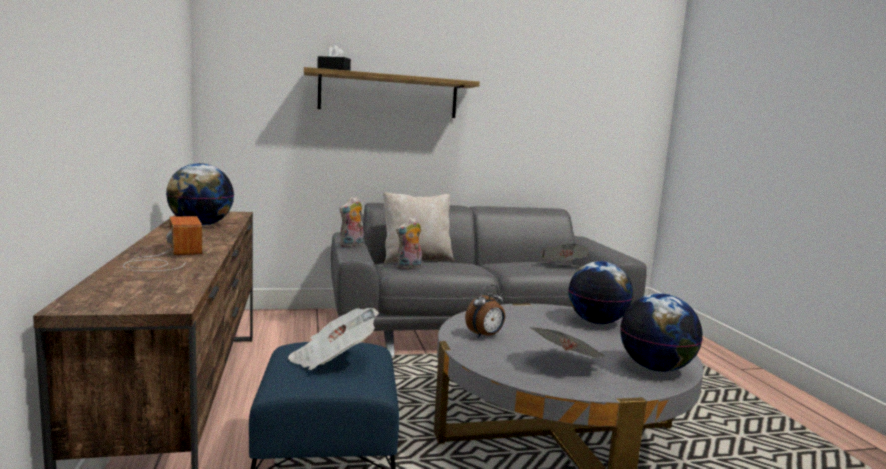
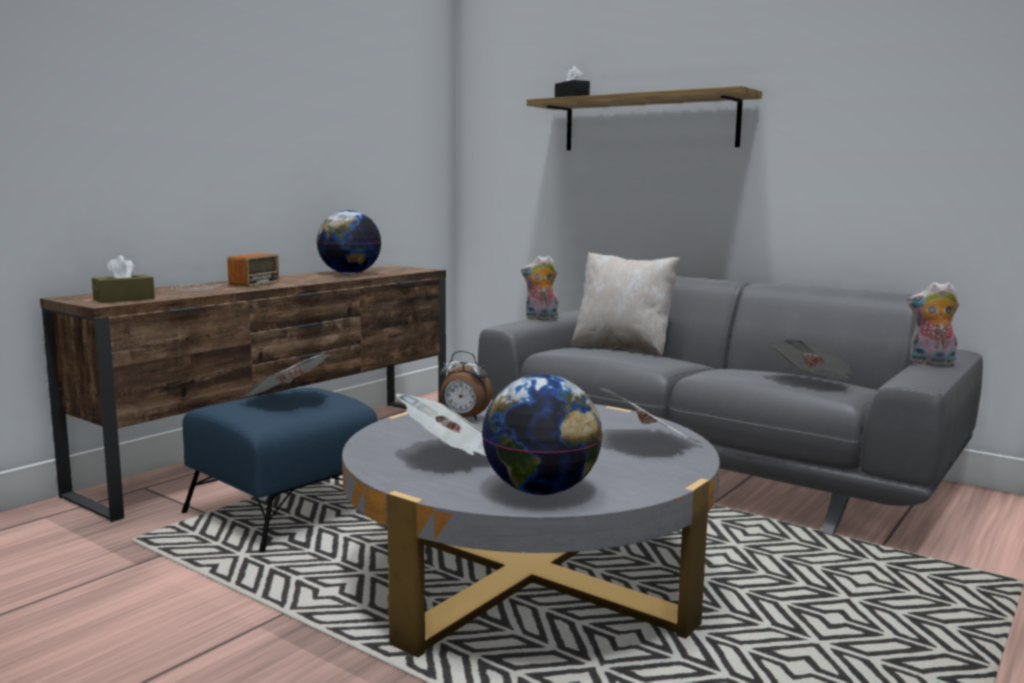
camera: 50 degrees right, 0 degrees up
plush toy [396,217,422,269] -> plush toy moved to [907,282,959,366]
globe [568,261,633,324] -> newspaper [599,388,703,443]
none -> brown tissue box [92,255,155,303]

